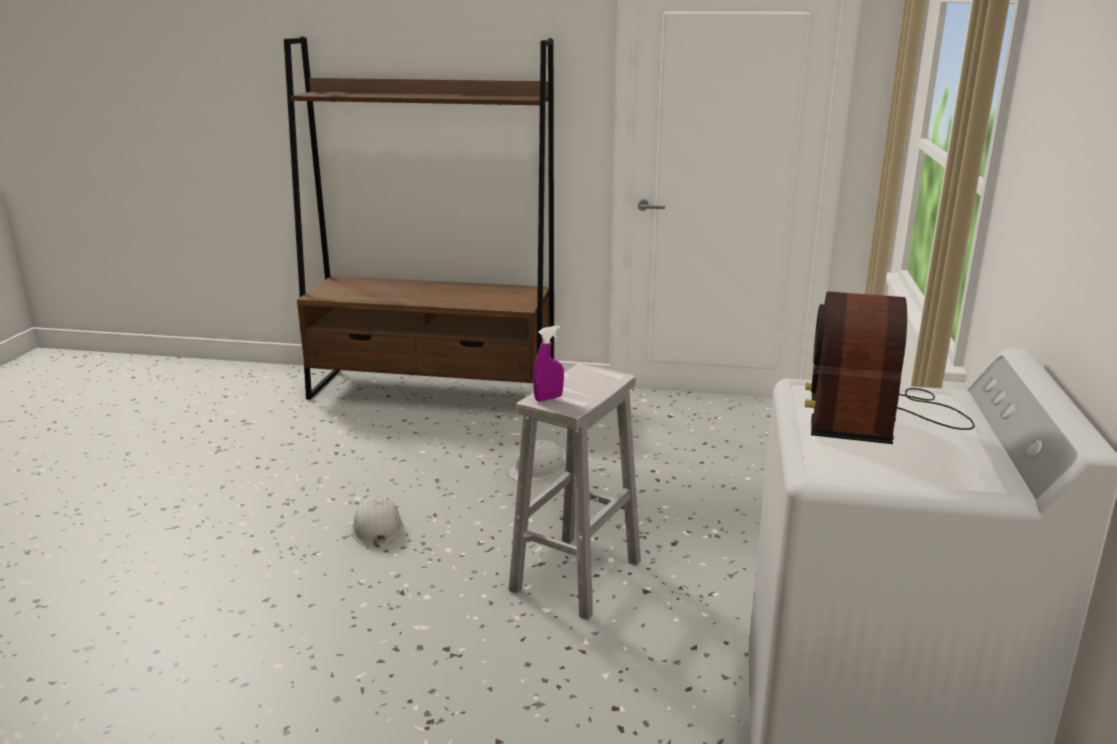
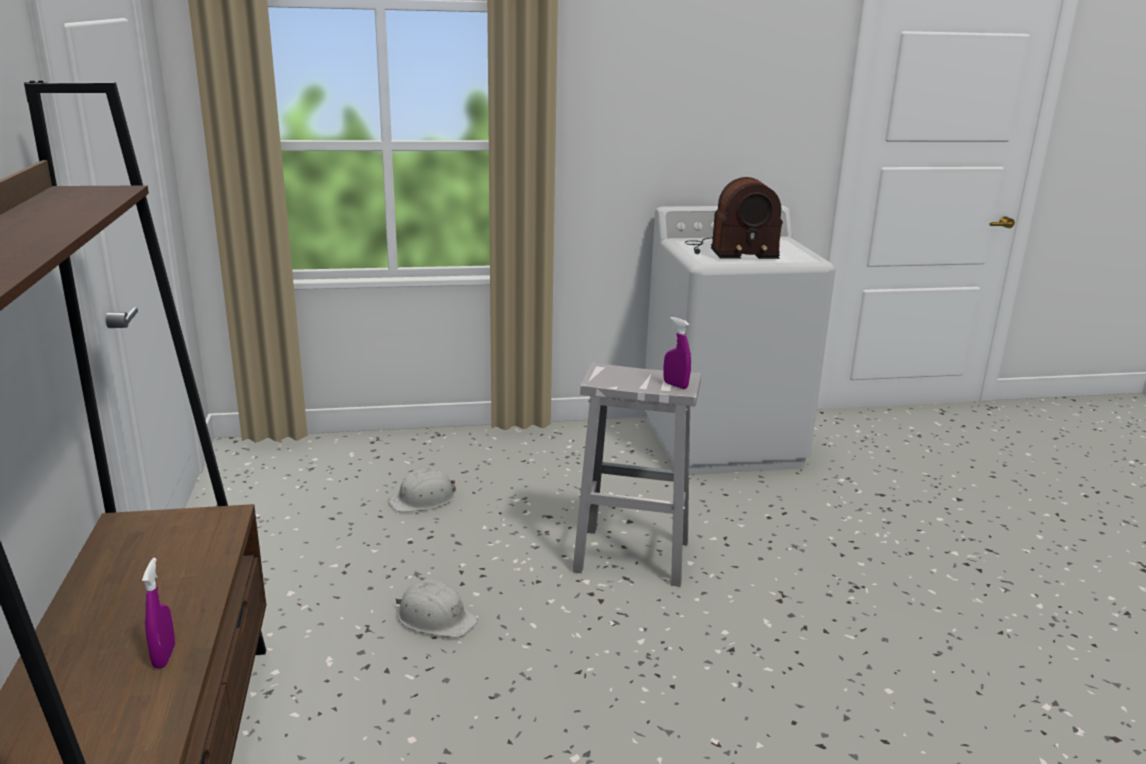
camera: 110 degrees left, 0 degrees up
white hard hat [352,495,404,548] -> white hard hat moved to [388,468,456,512]
none -> purple spray bottle [142,558,175,668]

